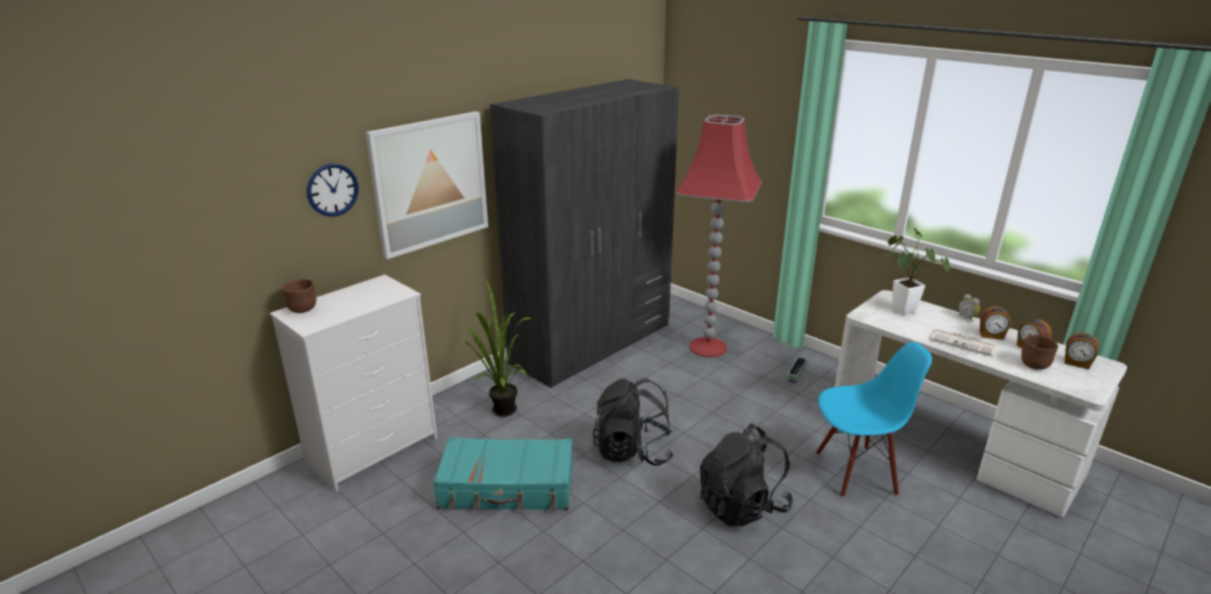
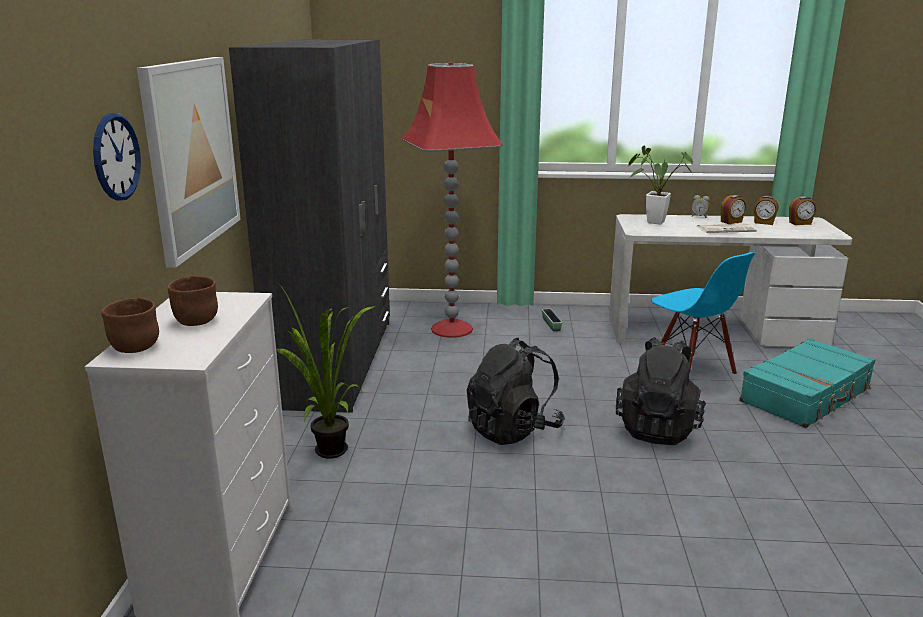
camera: 40 degrees left, 5 degrees down
turquoise suitcase [433,437,573,510] -> turquoise suitcase moved to [739,338,876,428]
blue chair [816,342,932,498] -> blue chair turned 105 degrees clockwise [651,252,755,375]
brown bowl [1021,335,1058,370] -> brown bowl moved to [168,276,218,326]

